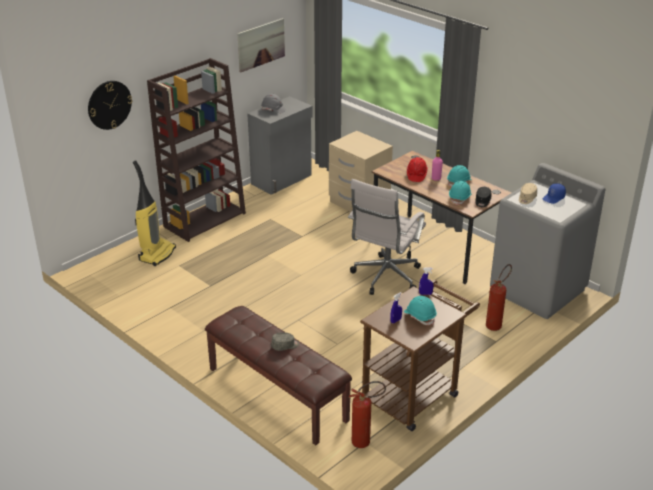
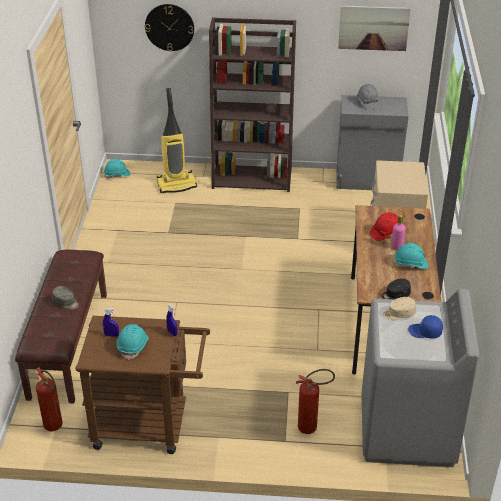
camera: 50 degrees right, 5 degrees up
white office chair [348,179,426,295] -> none
turquoise hard hat [449,181,471,205] -> turquoise hard hat moved to [104,159,130,178]

